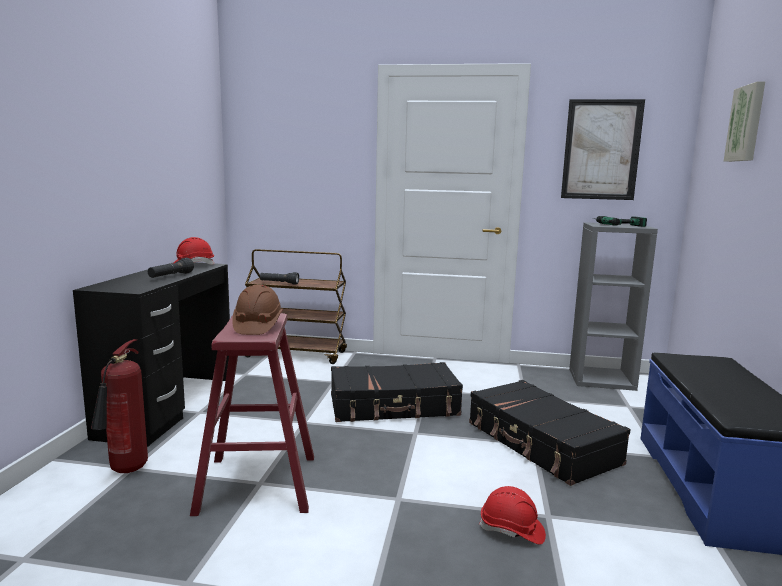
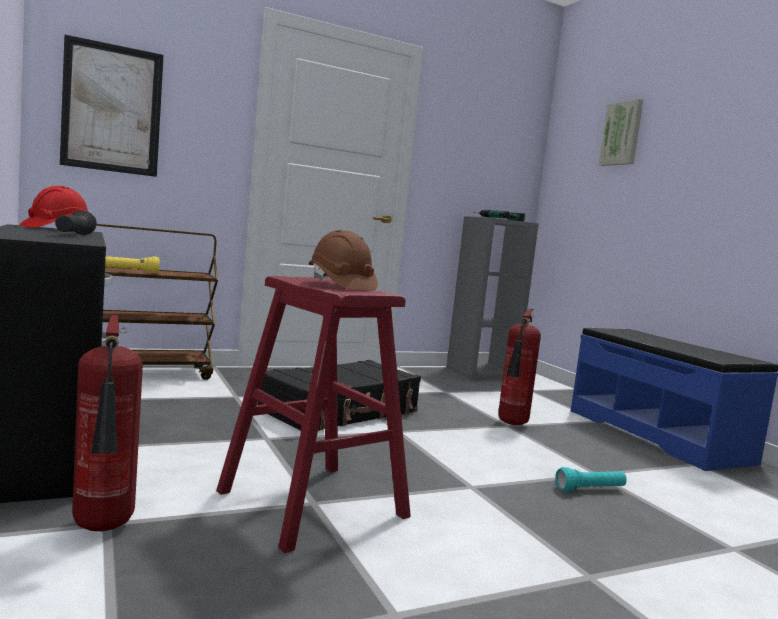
camera: 35 degrees left, 5 degrees down
black flashlight [260,272,299,285] -> yellow flashlight [105,256,159,274]
black suitcase [469,380,631,486] -> fire extinguisher [498,309,541,425]
red hard hat [479,486,546,545] -> turquoise flashlight [555,467,627,491]
picture [561,99,645,200] -> picture moved to [60,34,164,177]

